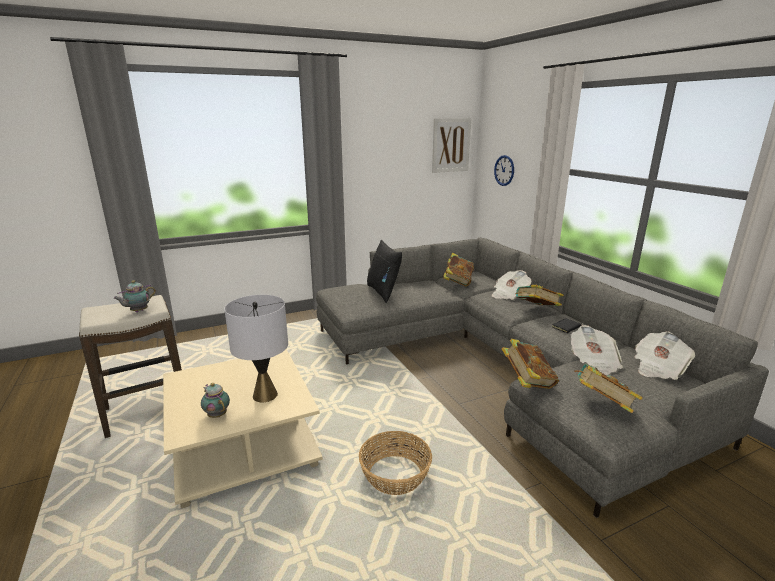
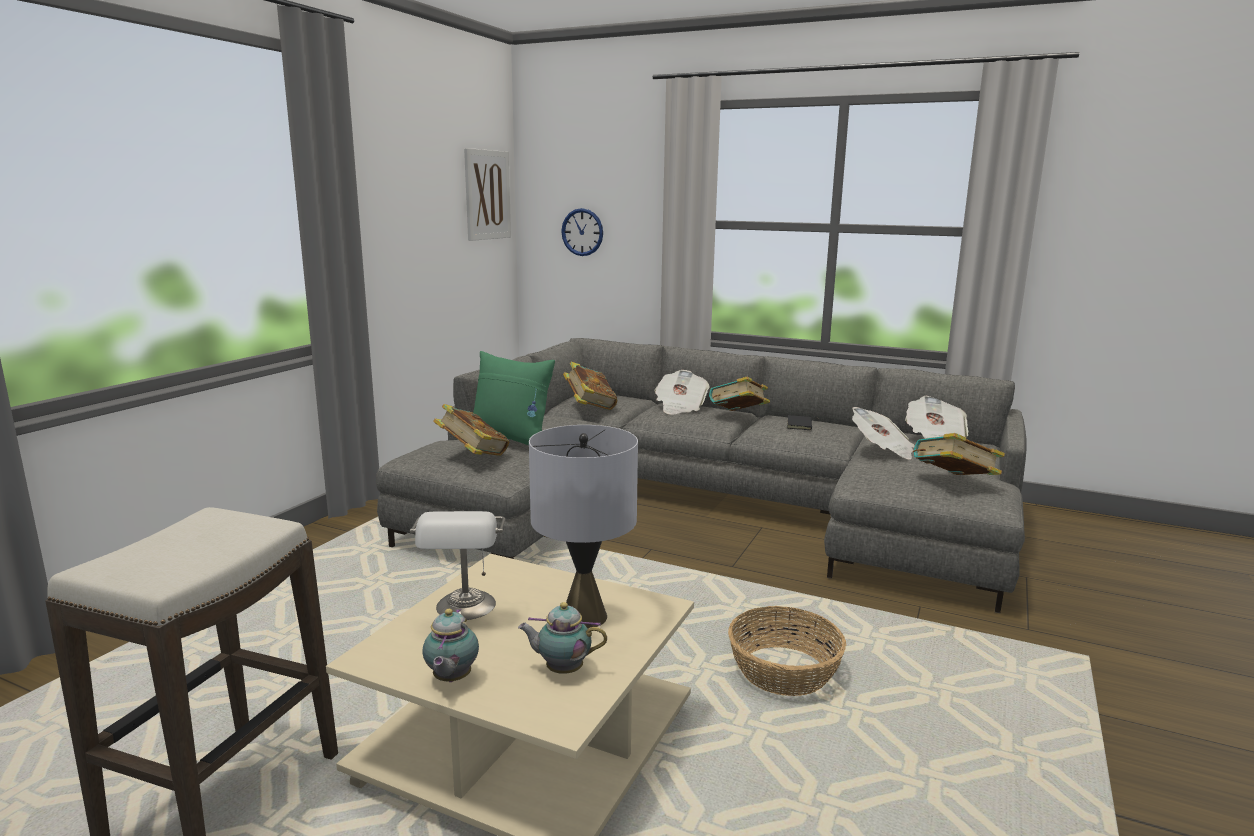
camera: 40 degrees left, 5 degrees down
teapot [113,280,156,312] -> teapot moved to [423,609,479,682]
black pillow [367,240,402,303] -> green pillow [473,351,555,446]
book [502,339,559,389] -> book moved to [433,404,509,456]
none -> white table lamp [410,511,506,620]

